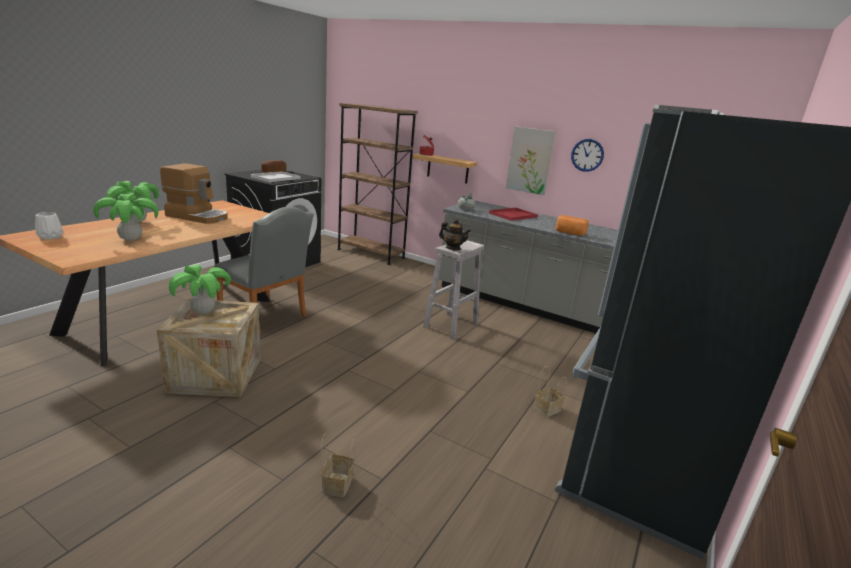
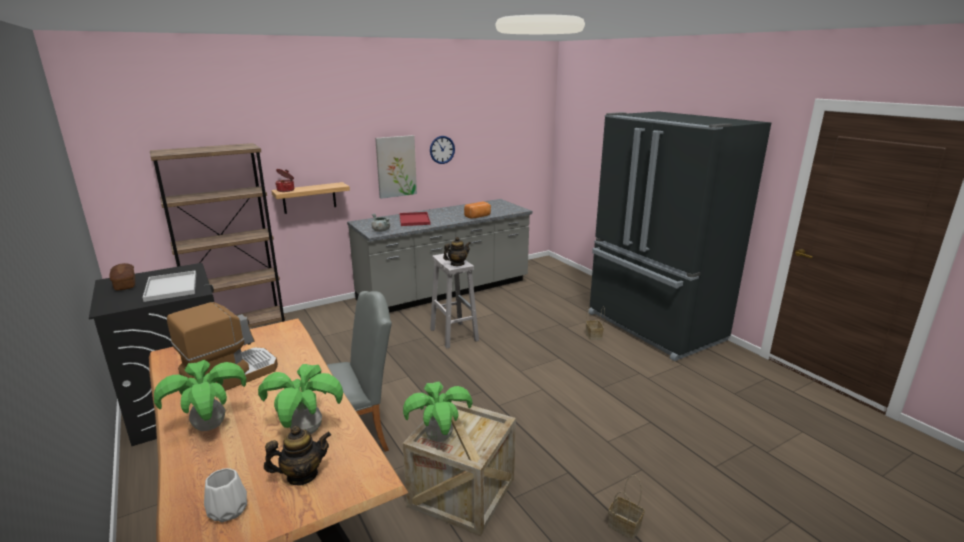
camera: 60 degrees left, 0 degrees up
basket [321,433,356,497] -> basket moved to [608,475,645,539]
none -> teapot [264,426,331,486]

